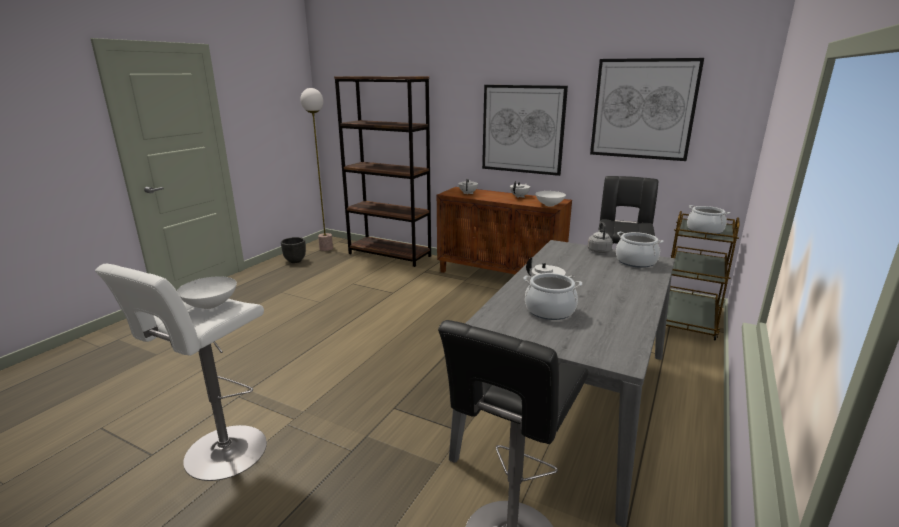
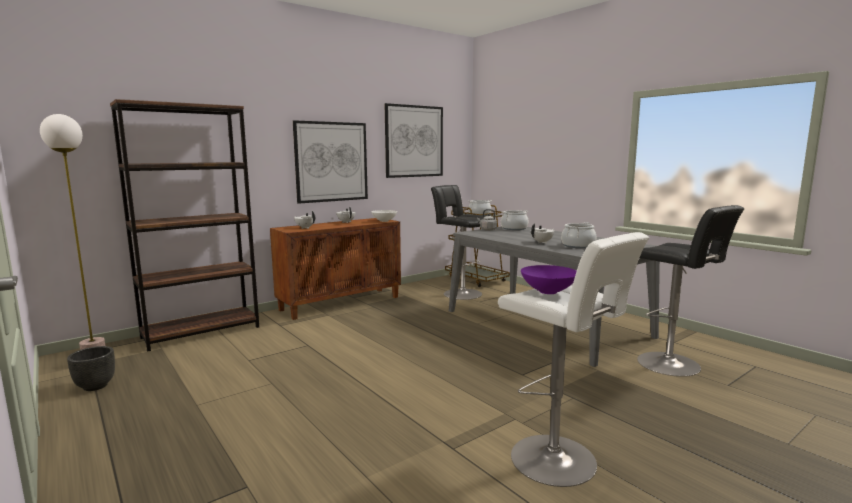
camera: 65 degrees left, 10 degrees down
white bowl [177,276,237,309] -> purple bowl [521,265,577,294]

